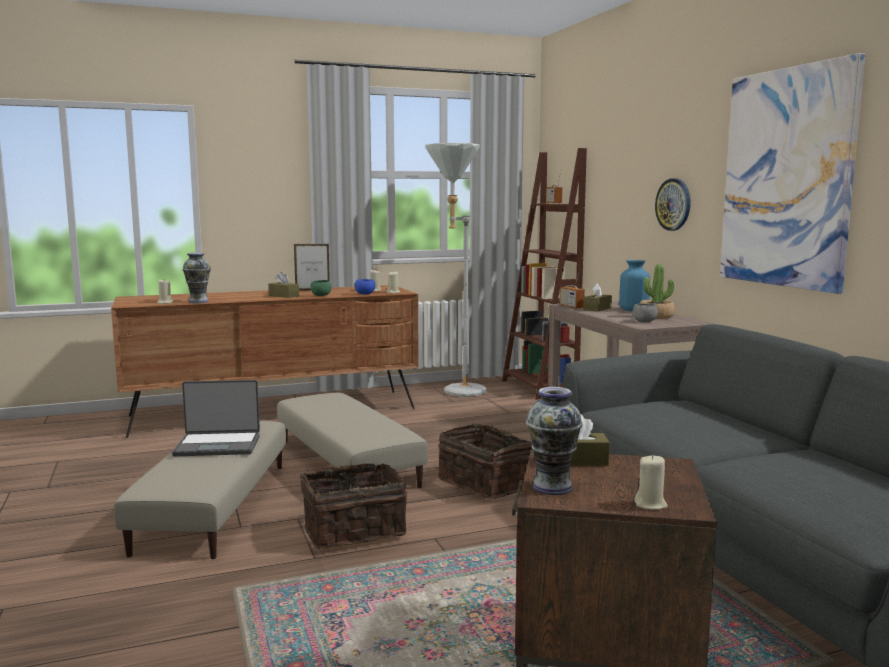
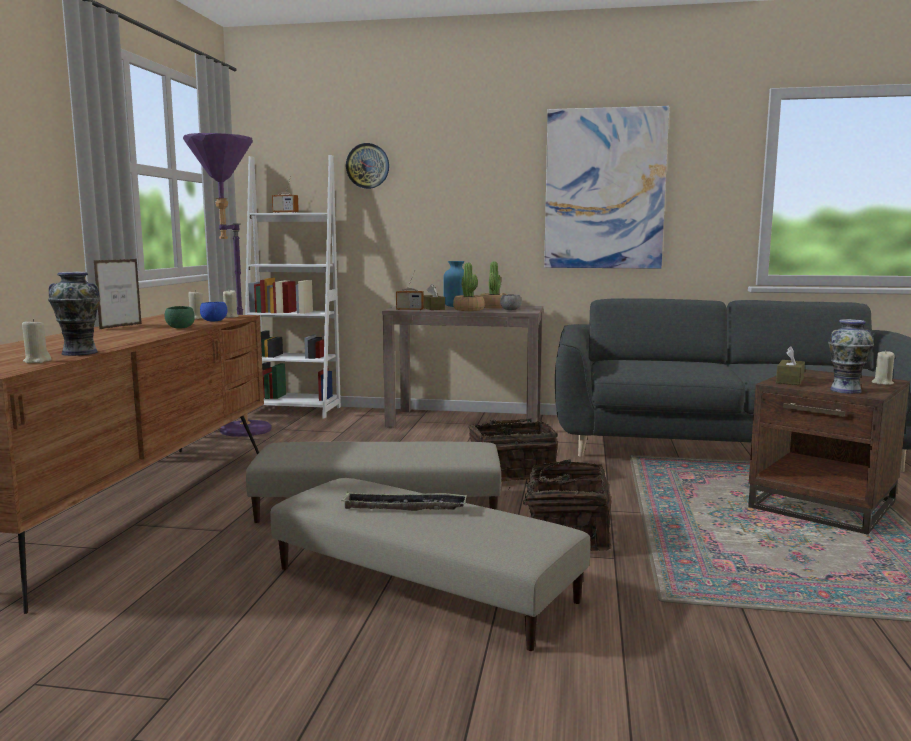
camera: 60 degrees left, 0 degrees up
laptop [172,380,260,457] -> tray [341,492,467,511]
brown tissue box [268,272,299,298] -> none
grey floor lamp [425,143,487,397] -> purple floor lamp [183,133,272,437]
brown bookcase [502,148,587,400] -> white bookcase [245,155,341,419]
wall clock [655,178,690,231] -> wall clock moved to [346,143,389,189]
none -> potted plant [453,263,485,311]

